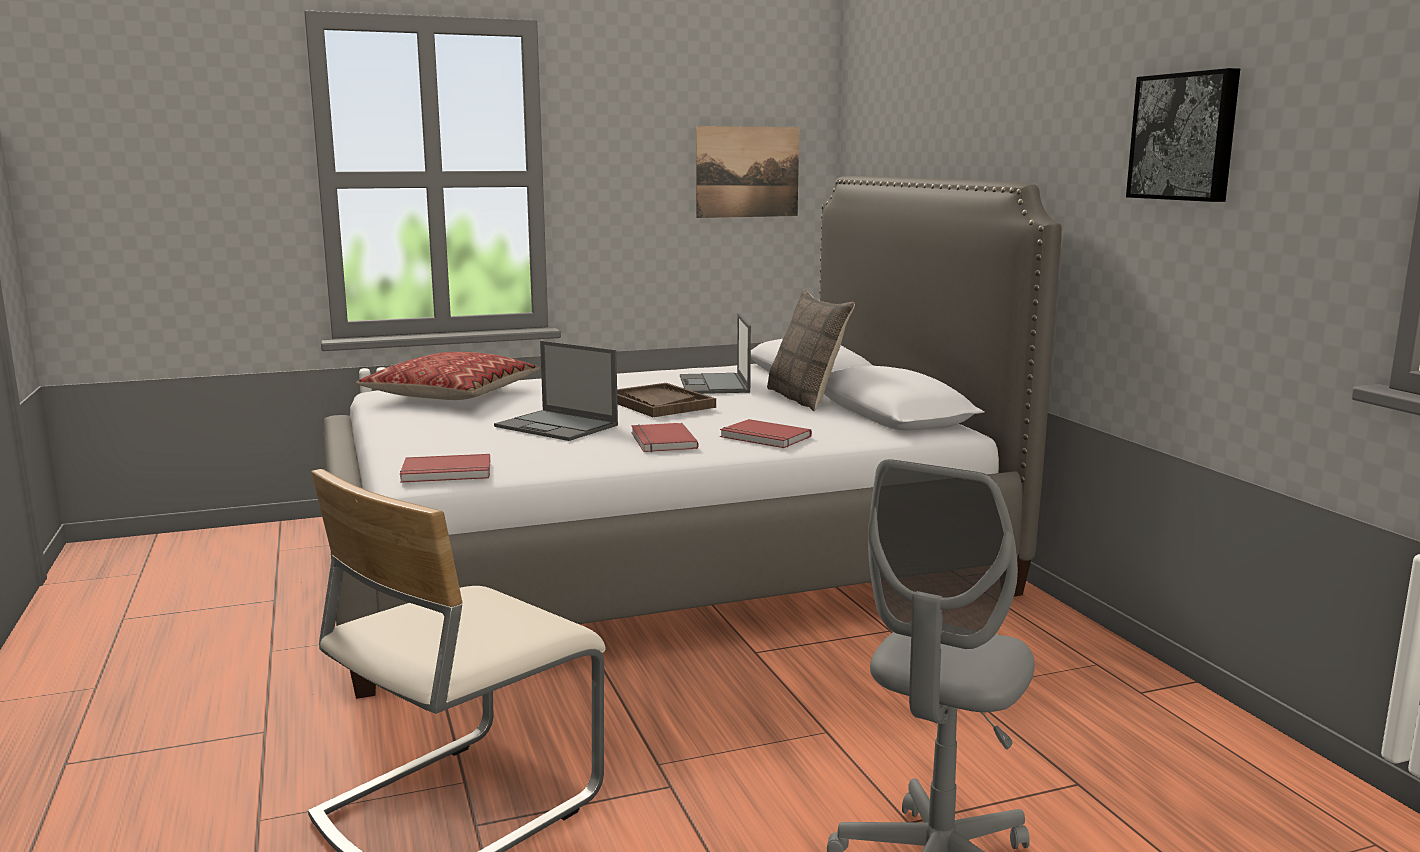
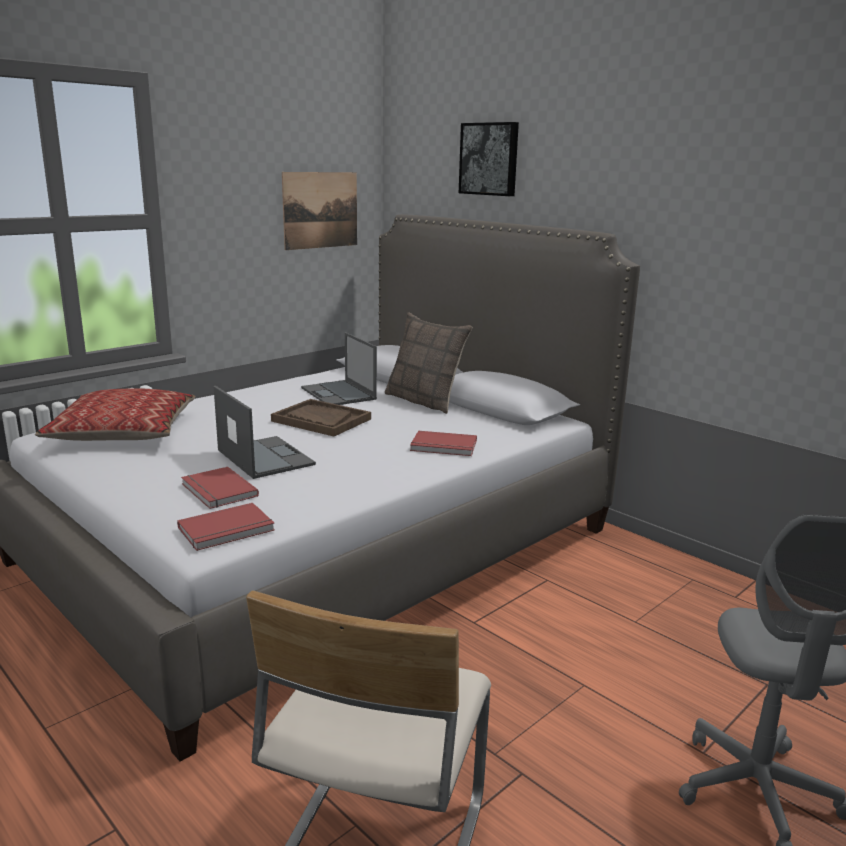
camera: 25 degrees left, 5 degrees up
laptop [494,341,618,441] -> laptop turned 135 degrees counterclockwise [214,386,316,479]
red book [631,423,698,452] -> red book moved to [181,467,259,509]
picture [1126,68,1240,202] -> picture moved to [459,122,519,196]

